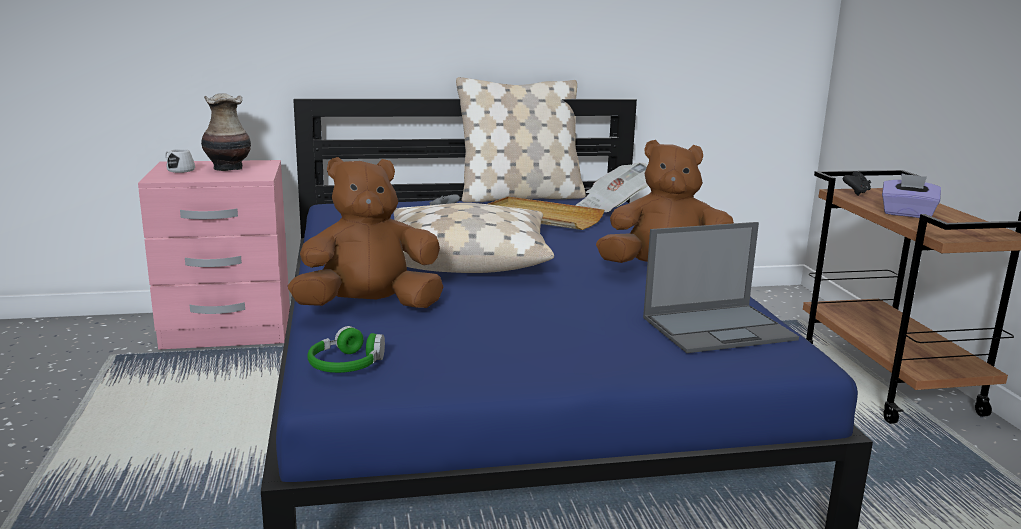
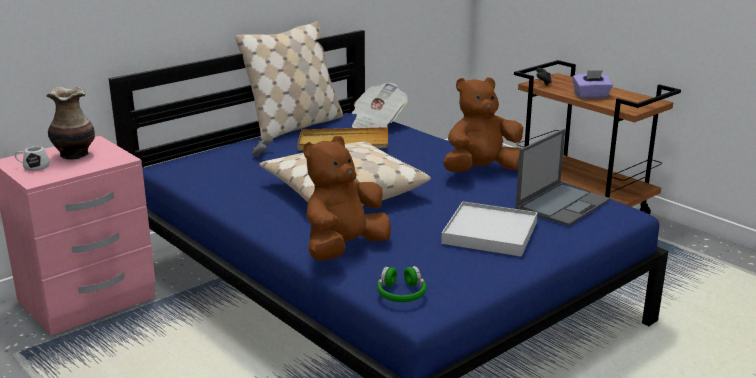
camera: 30 degrees left, 5 degrees up
none -> white tray [441,201,538,257]

